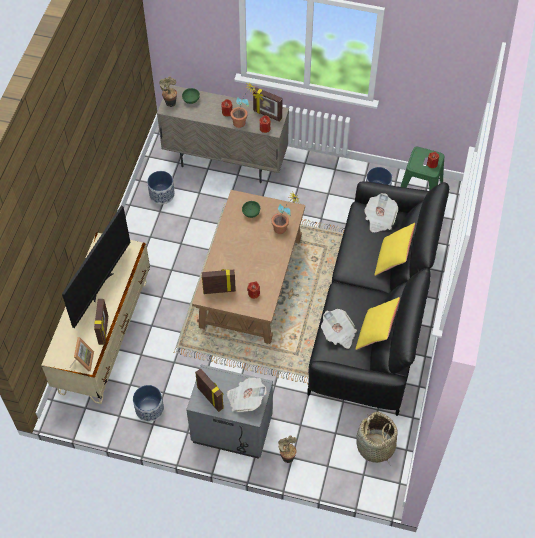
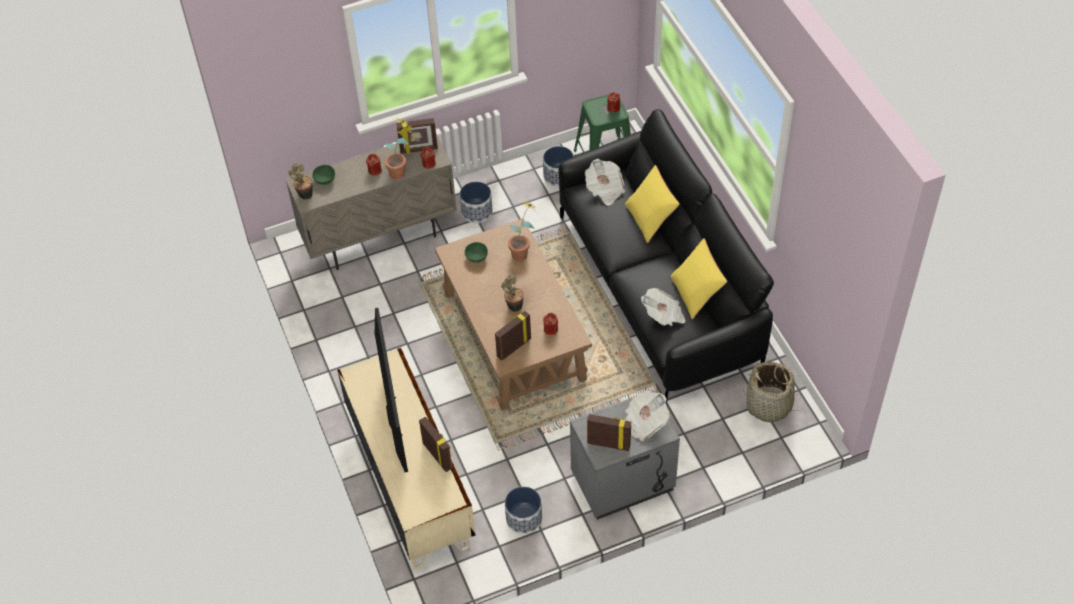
camera: 35 degrees left, 5 degrees down
picture frame [70,337,94,371] -> none
planter [147,171,175,204] -> planter moved to [460,182,493,223]
potted plant [278,435,297,463] -> potted plant moved to [501,274,524,312]

